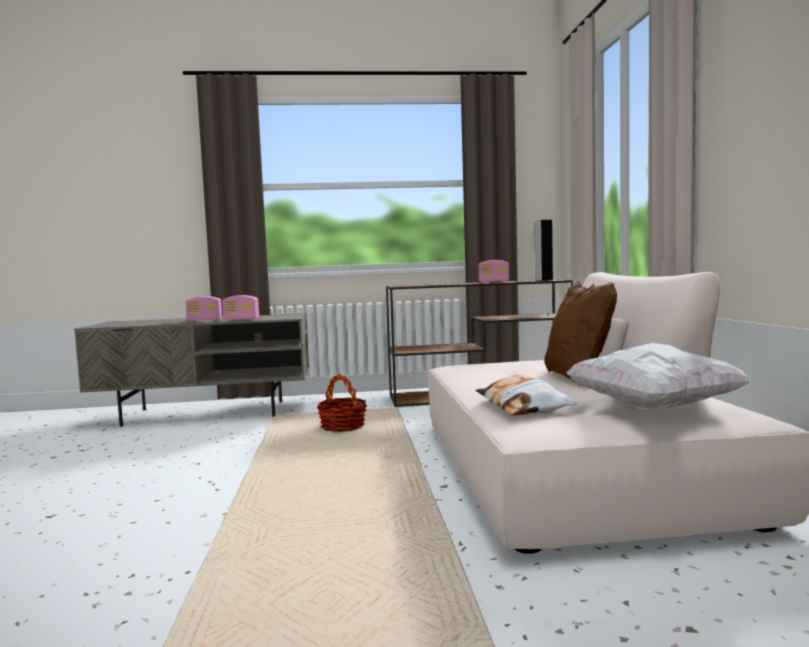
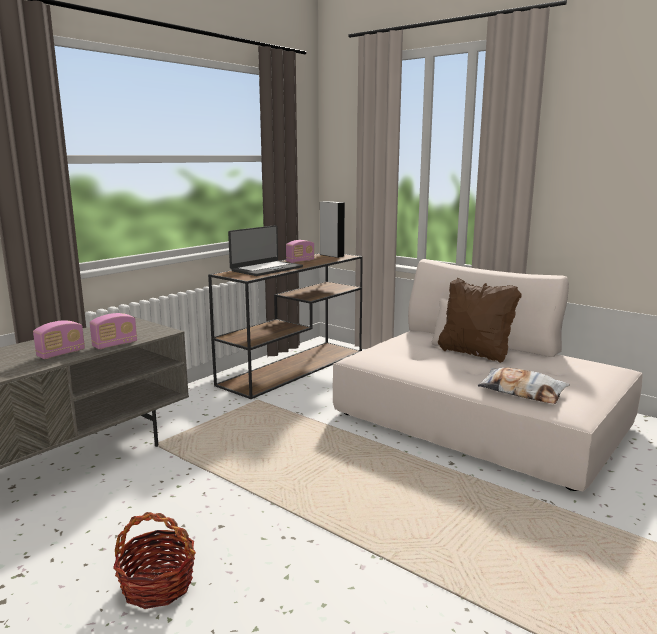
camera: 45 degrees left, 10 degrees up
basket [317,374,367,432] -> basket moved to [113,512,196,609]
white pillow [567,343,750,409] -> none
none -> laptop [228,225,303,276]

